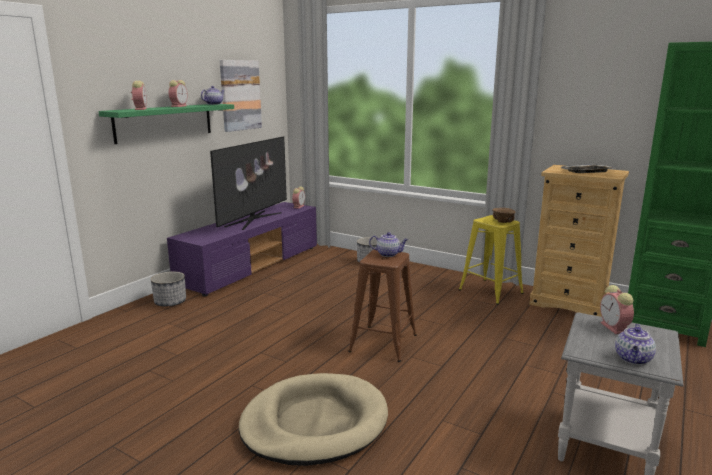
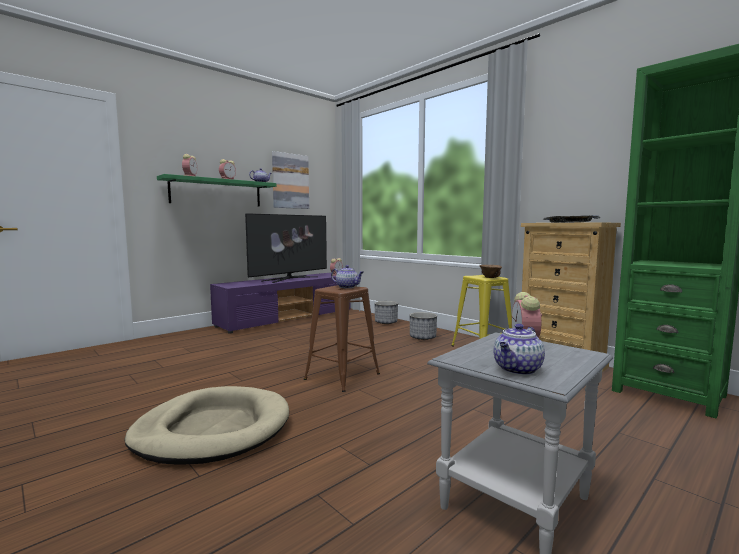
camera: 15 degrees right, 10 degrees down
planter [151,272,186,307] -> planter moved to [410,312,437,340]

